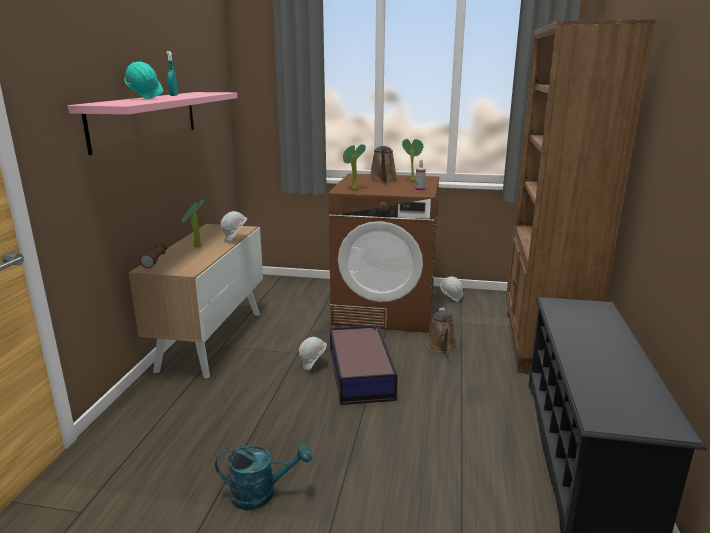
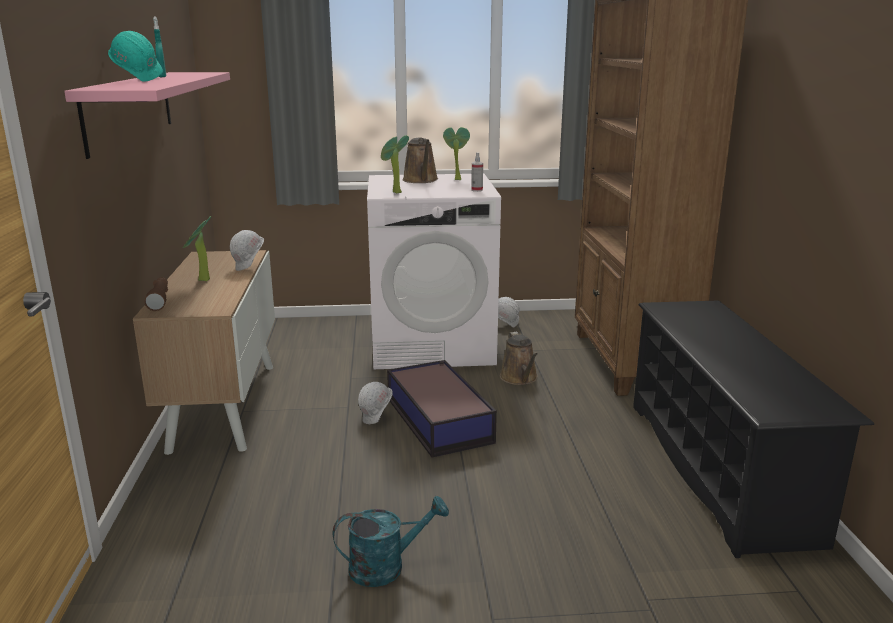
camera: 15 degrees left, 0 degrees up
brown washing machine [328,173,439,333] -> white washing machine [367,174,501,369]

